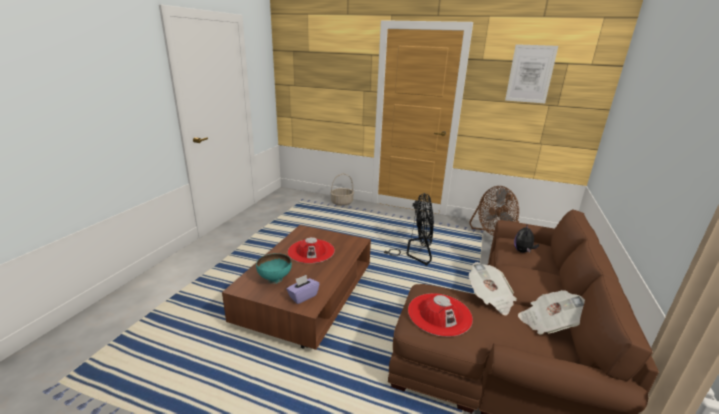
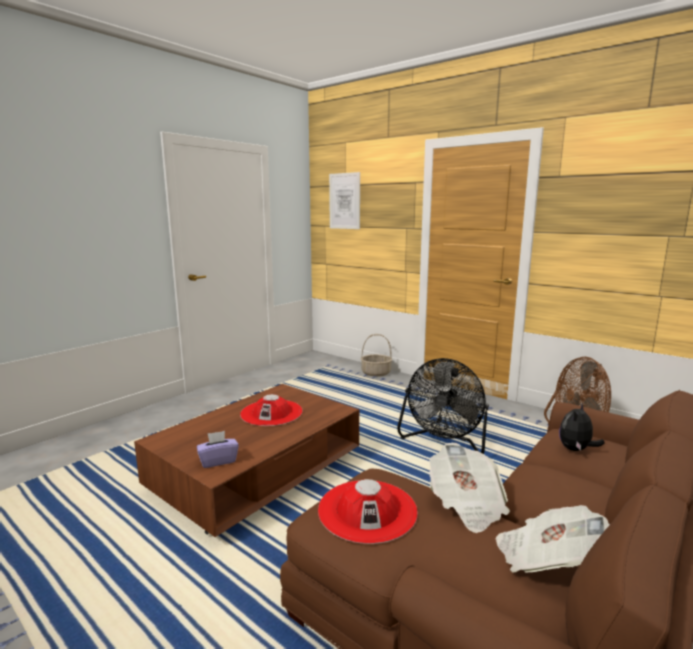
camera: 20 degrees right, 10 degrees down
turquoise bowl [256,253,292,284] -> none
black fan [383,193,434,266] -> black fan turned 90 degrees clockwise [397,358,489,454]
picture [505,44,558,103] -> picture moved to [329,172,360,229]

